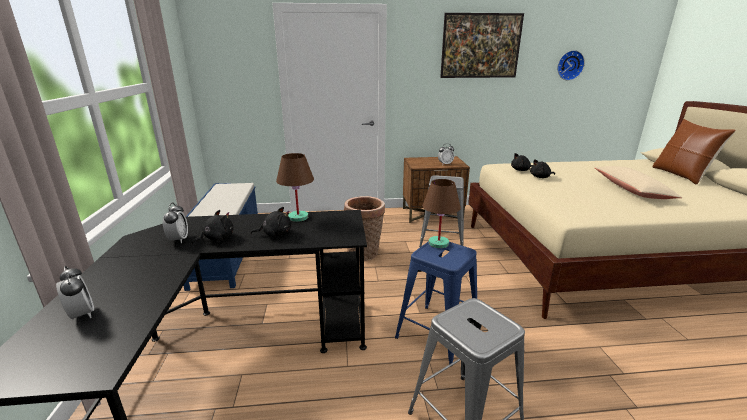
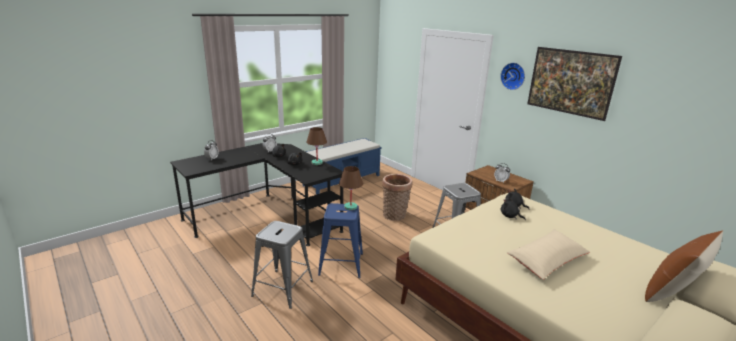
camera: 55 degrees right, 0 degrees up
wall clock [557,50,585,80] -> wall clock moved to [500,63,525,90]

